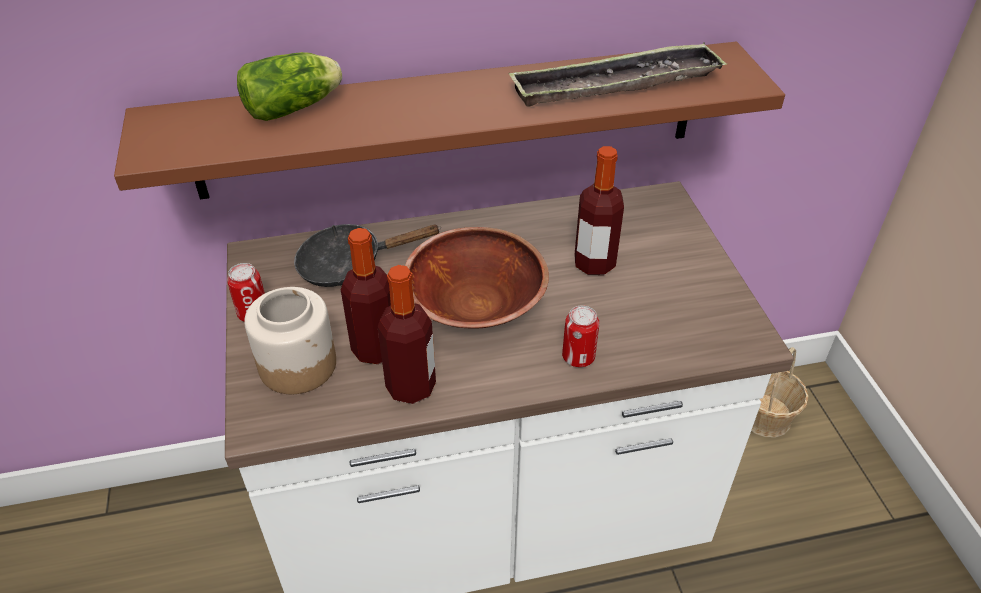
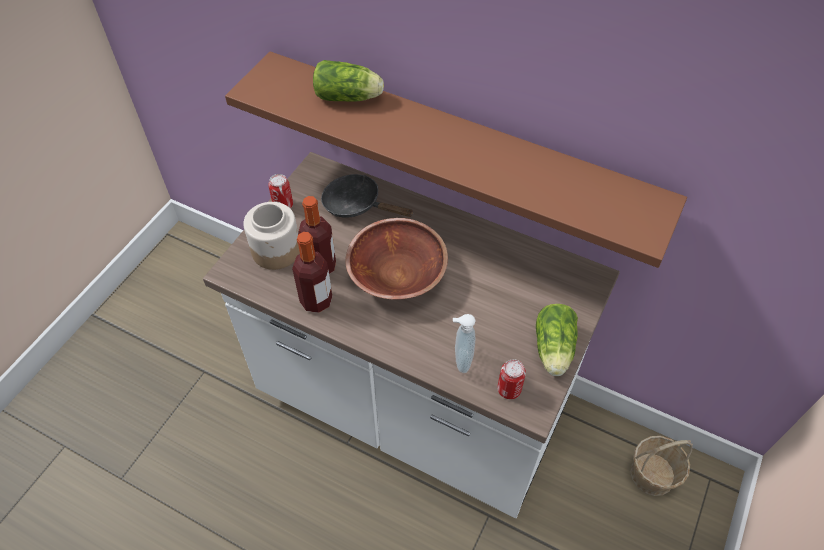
camera: 40 degrees right, 10 degrees up
tray [509,42,727,107] -> none
can [562,305,599,367] -> can moved to [497,359,526,399]
bottle [574,146,624,275] -> none
none -> soap dispenser [453,314,476,373]
none -> lettuce [536,304,578,376]

